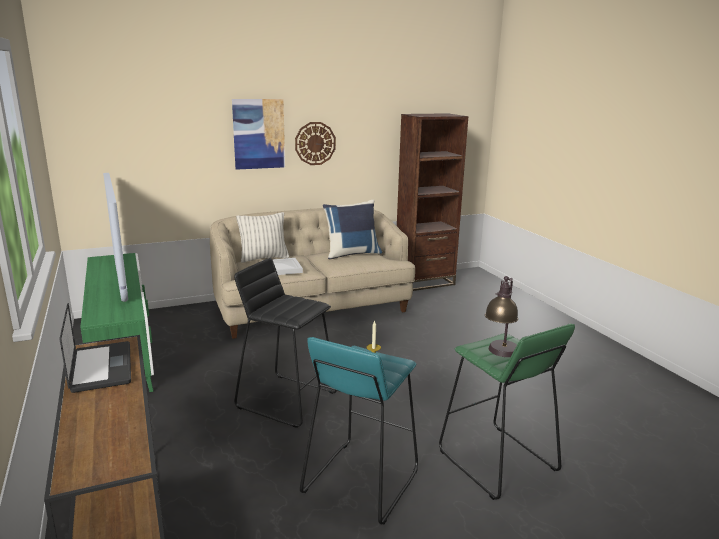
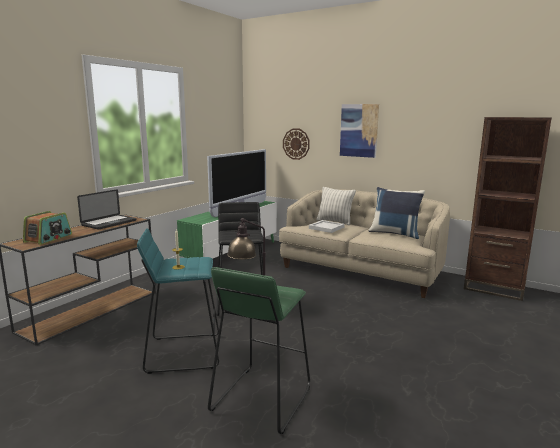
camera: 55 degrees right, 5 degrees down
wall clock [295,122,336,165] -> wall clock moved to [283,128,310,160]
none -> radio [23,211,72,245]

